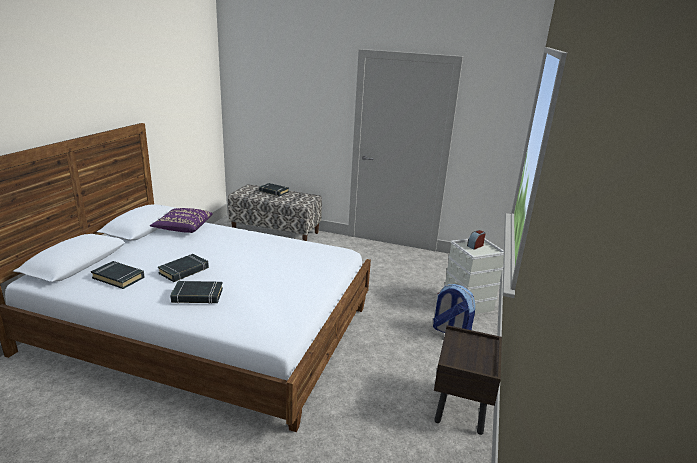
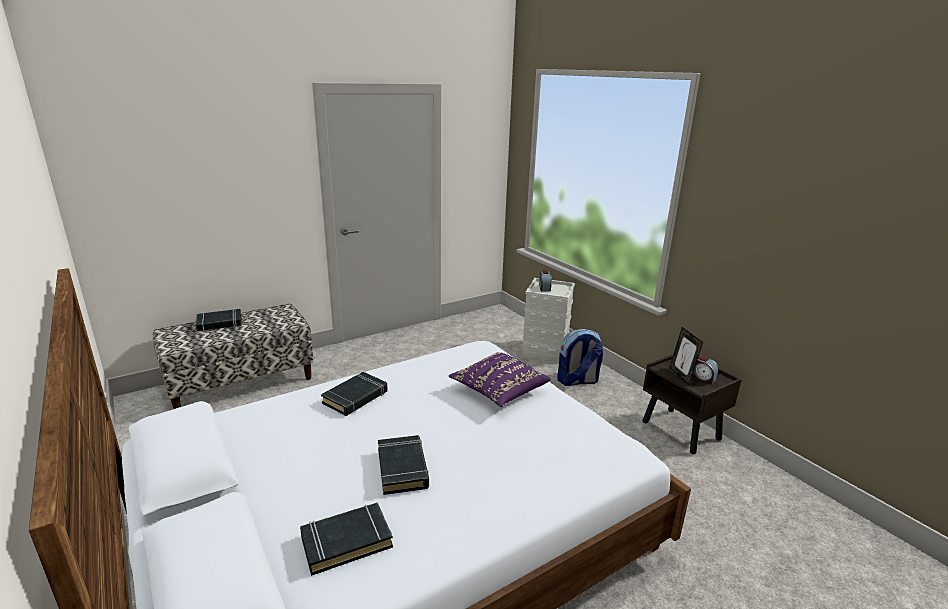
camera: 50 degrees left, 0 degrees up
purple pillow [150,208,213,233] -> purple pillow moved to [449,352,551,407]
black book [170,281,223,304] -> black book moved to [321,372,388,416]
none -> picture frame [669,327,703,385]
none -> alarm clock [692,355,718,384]

